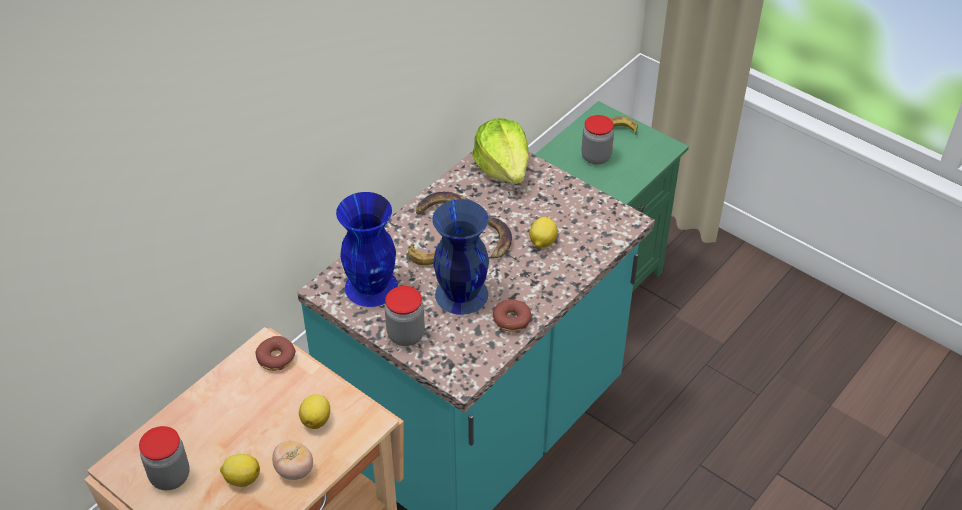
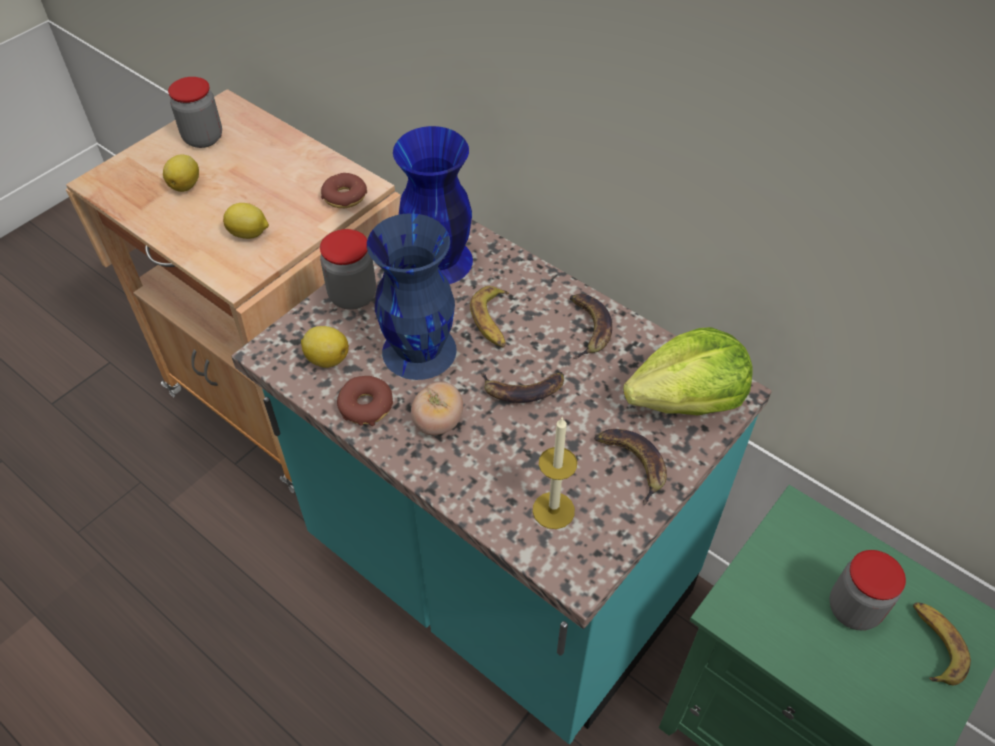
camera: 90 degrees right, 5 degrees up
tomato [272,441,313,480] -> tomato moved to [411,382,463,435]
lemon [529,217,558,248] -> lemon moved to [301,326,349,368]
none -> candle [533,418,577,529]
none -> banana [594,429,667,506]

